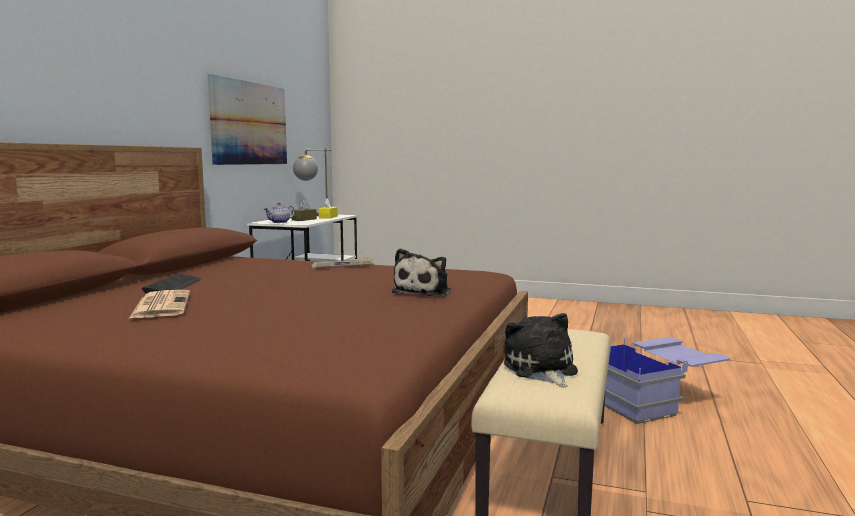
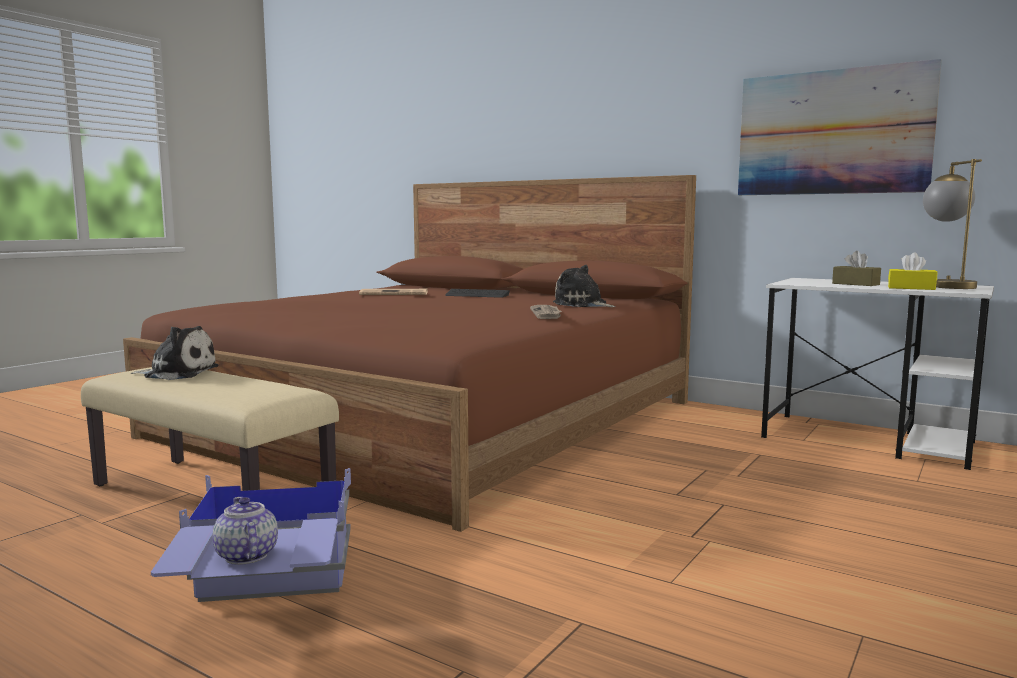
camera: 105 degrees right, 0 degrees up
teapot [264,203,295,223] -> teapot moved to [213,497,278,565]
plush toy [392,248,451,296] -> plush toy moved to [553,265,616,307]

